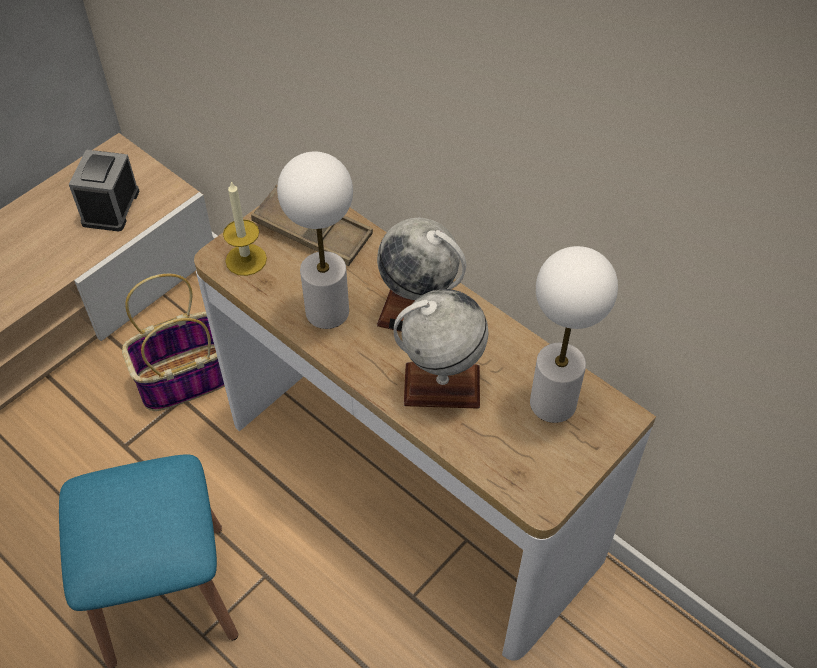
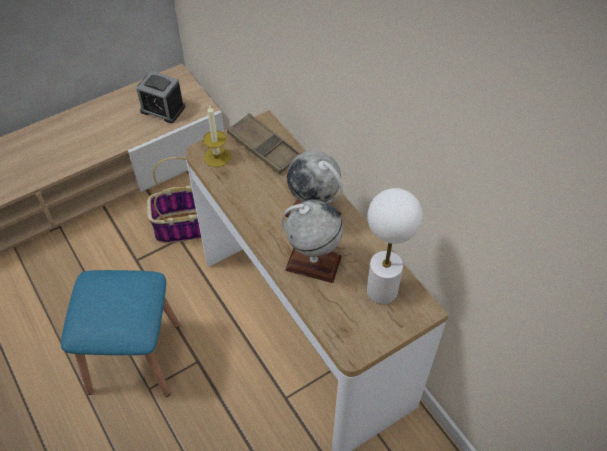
camera: 15 degrees right, 0 degrees up
alarm clock [69,150,140,232] -> alarm clock turned 90 degrees counterclockwise [136,71,185,123]
white table lamp [277,151,353,329] -> none

